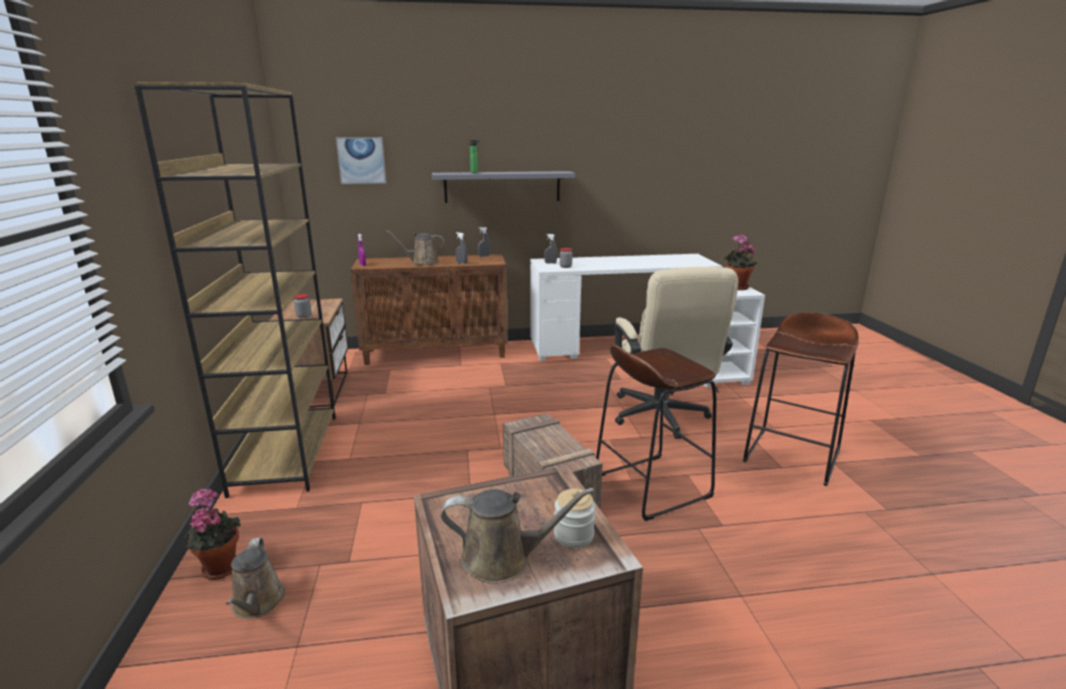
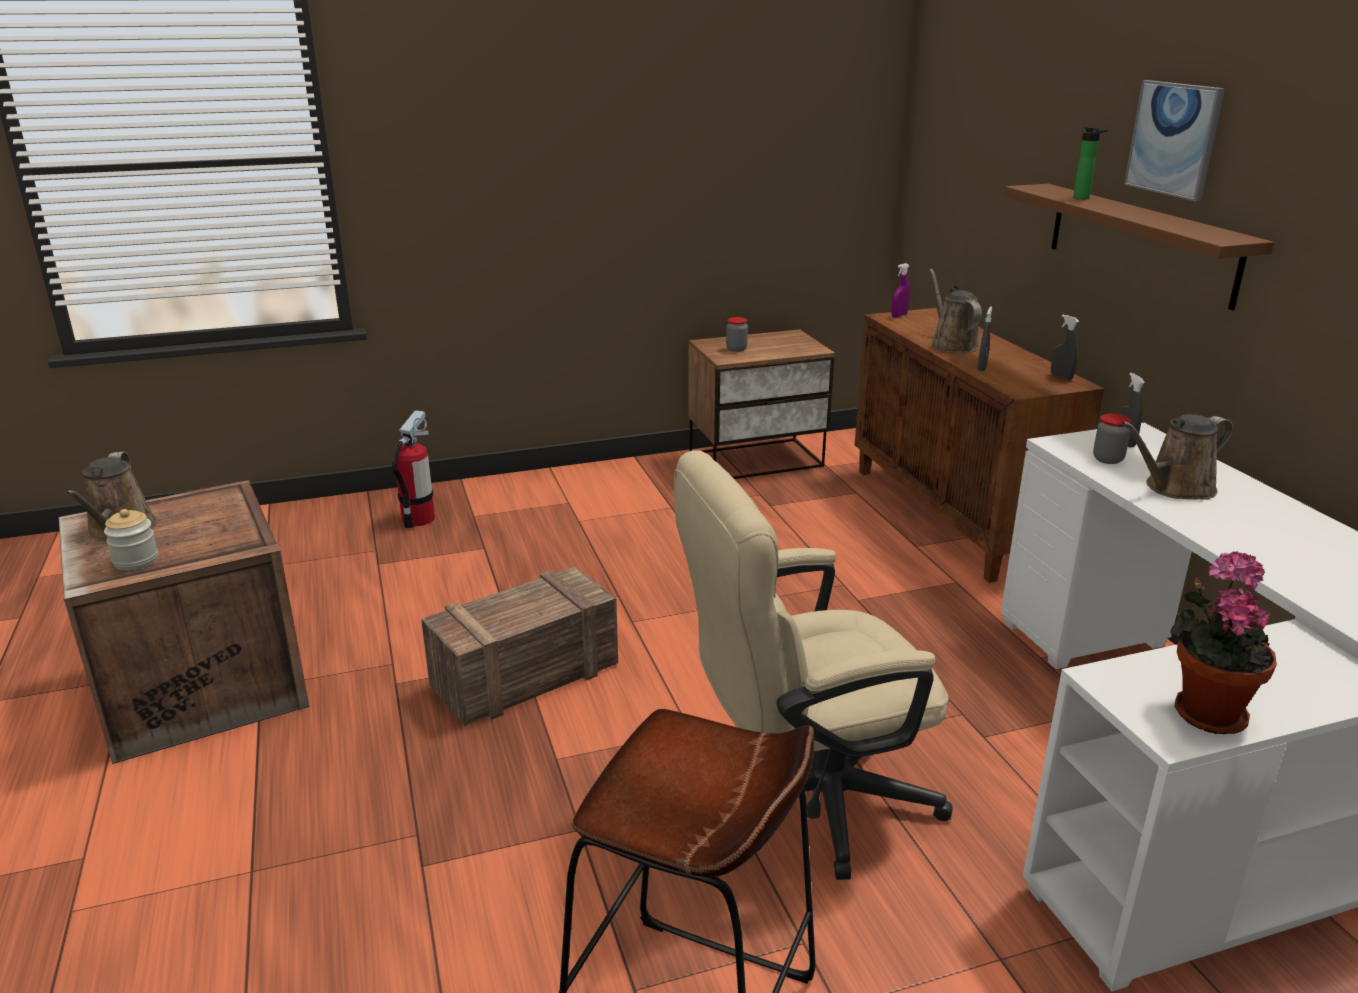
camera: 80 degrees right, 5 degrees up
brown bookcase [134,82,336,498] -> none
potted plant [185,488,241,580] -> none
brown watering can [226,537,285,619] -> brown watering can moved to [1121,414,1233,500]
picture [336,137,386,184] -> picture moved to [1124,80,1225,201]
grey shelf [432,171,575,203] -> brown shelf [1004,184,1274,310]
brown stool [596,345,717,521] -> none
none -> fire extinguisher [392,410,435,528]

